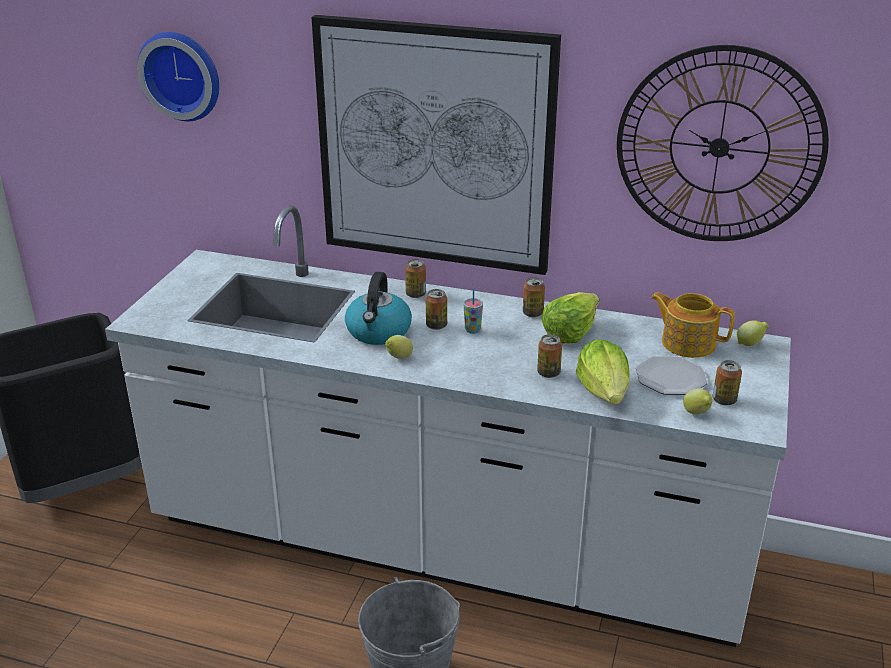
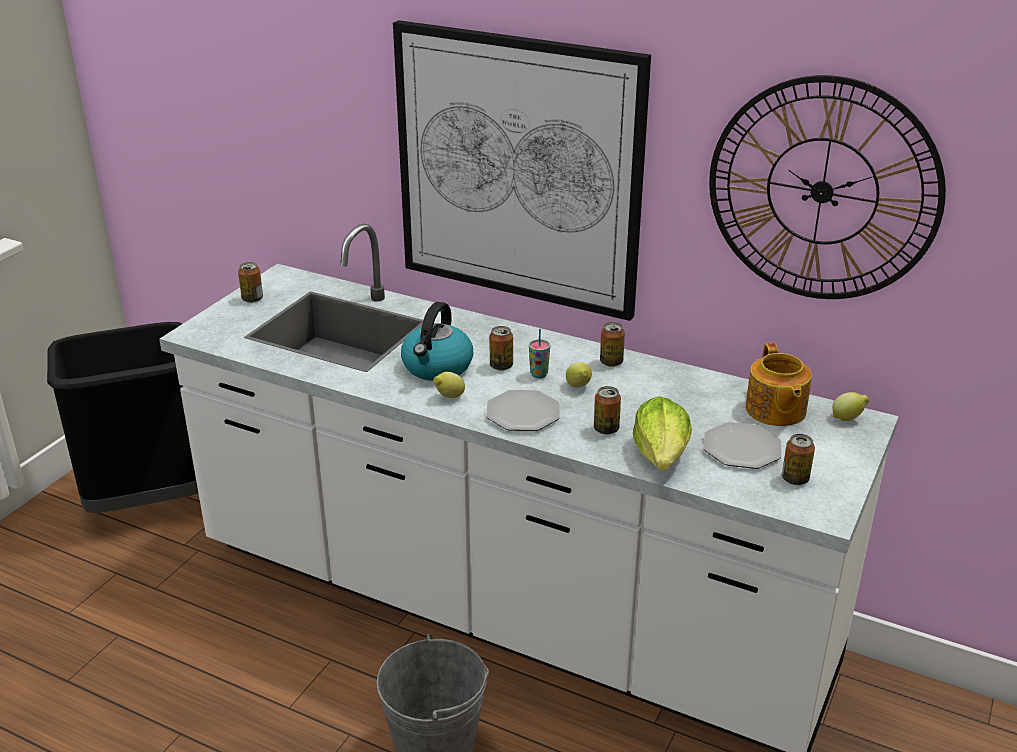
camera: 10 degrees right, 0 degrees up
wall clock [137,32,219,121] -> none
can [405,259,426,298] -> can moved to [238,262,263,303]
lettuce [542,292,599,343] -> none
teapot [651,292,735,358] -> teapot turned 135 degrees counterclockwise [745,343,812,426]
lemon [683,388,712,415] -> lemon moved to [566,362,592,388]
none -> plate [486,390,560,431]

